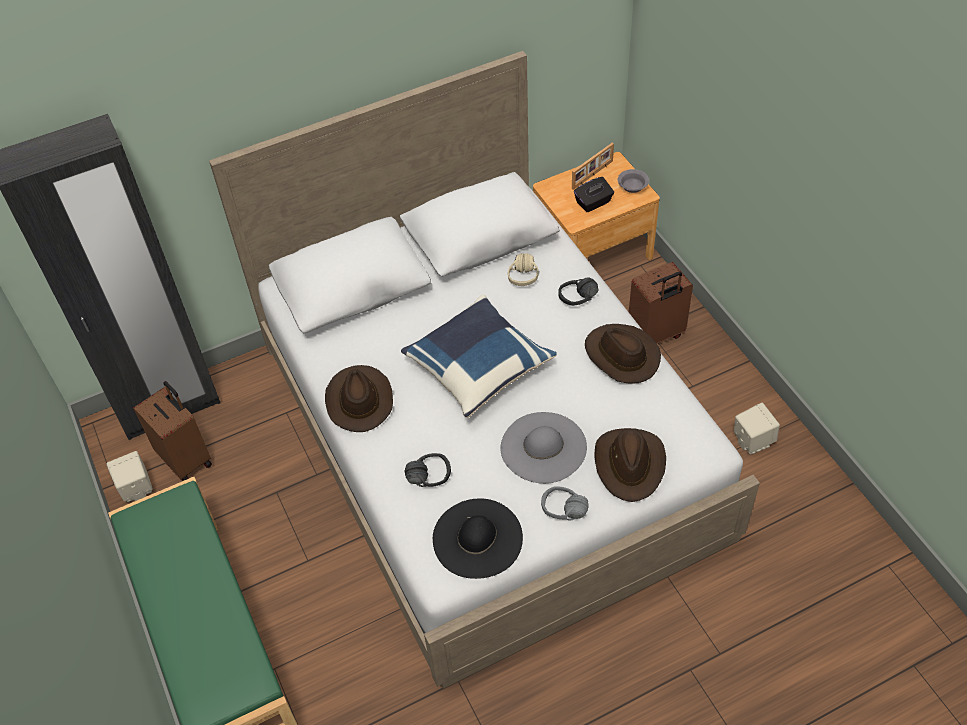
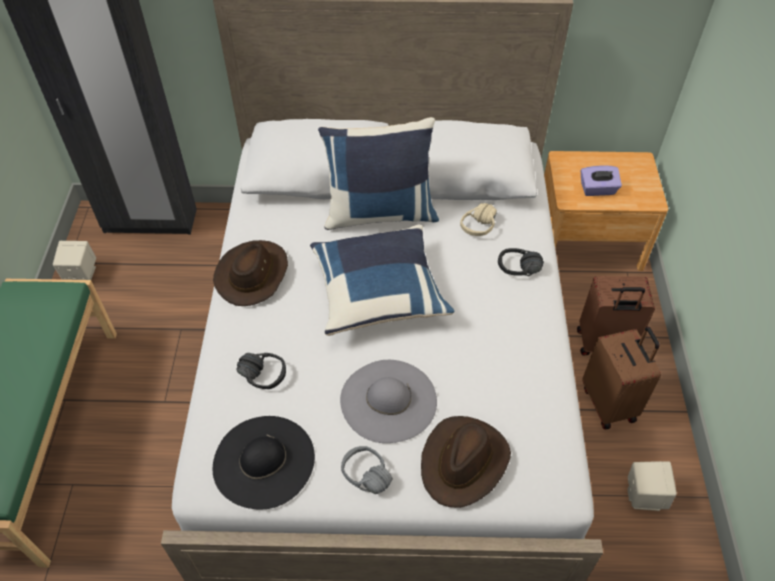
camera: 25 degrees right, 0 degrees up
brown suitcase [133,381,212,481] -> brown suitcase moved to [582,327,661,430]
picture frame [572,143,614,190] -> none
black tissue box [574,177,614,212] -> purple tissue box [581,166,622,196]
brown hat [585,324,661,384] -> none
grey bowl [618,169,649,193] -> none
none -> blue pillow [318,117,439,230]

